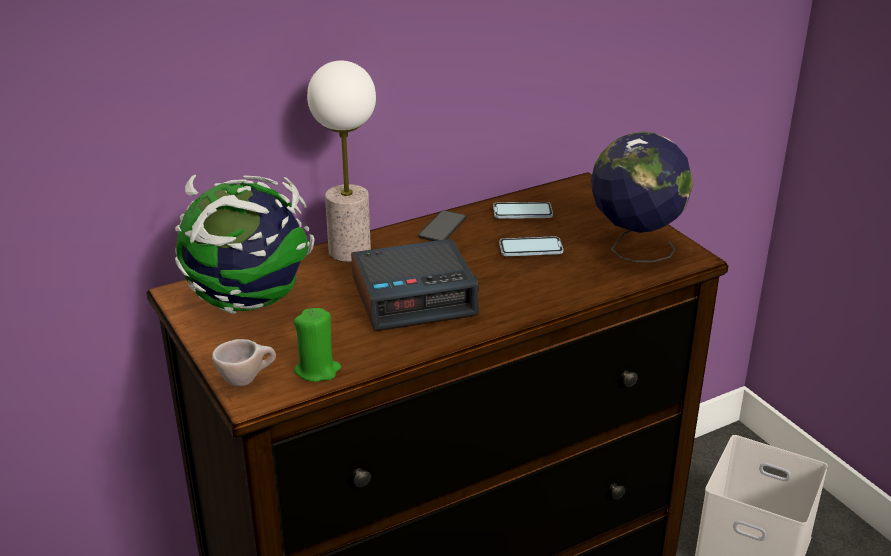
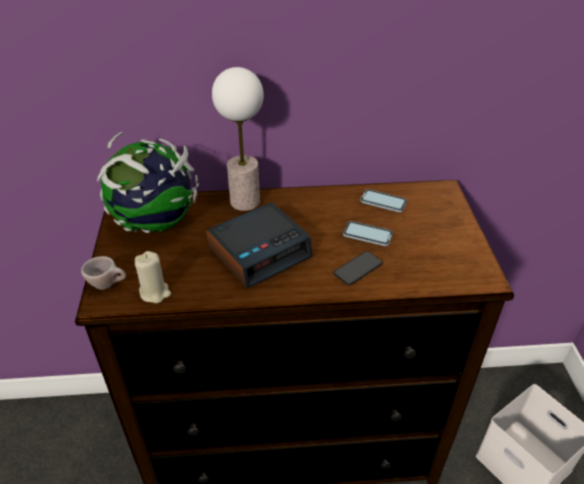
camera: 25 degrees right, 10 degrees up
green candle [294,308,341,382] -> beige candle [135,251,171,303]
alarm clock [351,239,479,331] -> alarm clock turned 45 degrees counterclockwise [206,202,313,289]
phone [418,210,466,241] -> phone moved to [333,251,383,285]
globe [591,131,693,262] -> none

